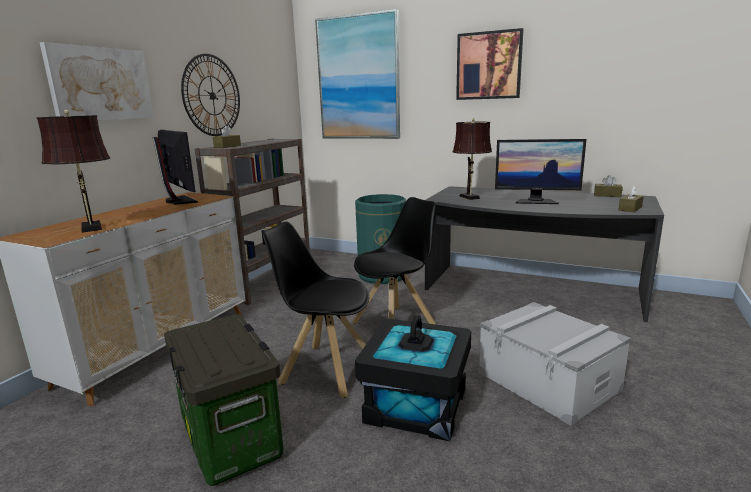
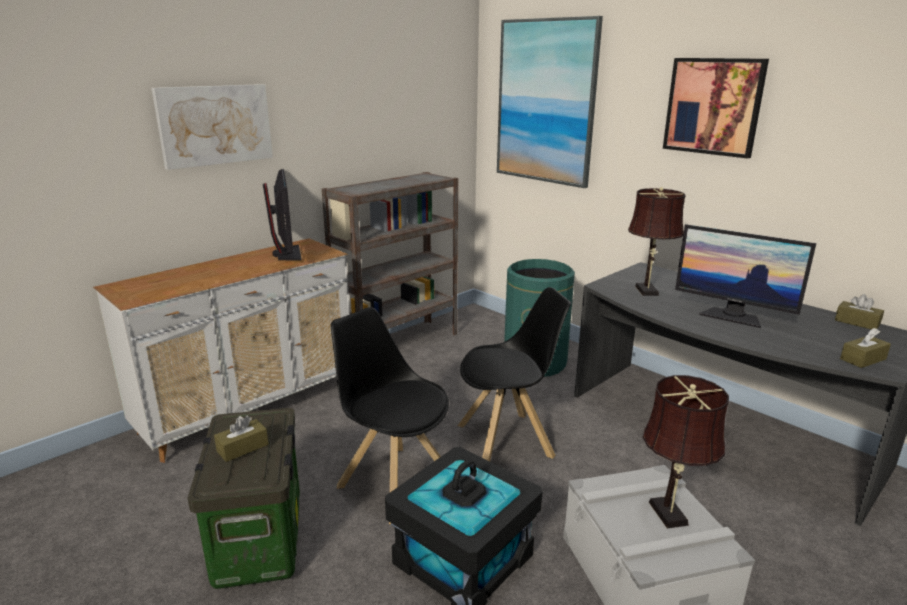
camera: 20 degrees right, 5 degrees up
brown table lamp [36,110,110,233] -> brown table lamp moved to [643,375,729,528]
wall clock [181,54,240,136] -> none
brown tissue box [213,125,241,148] -> brown tissue box moved to [214,416,268,462]

